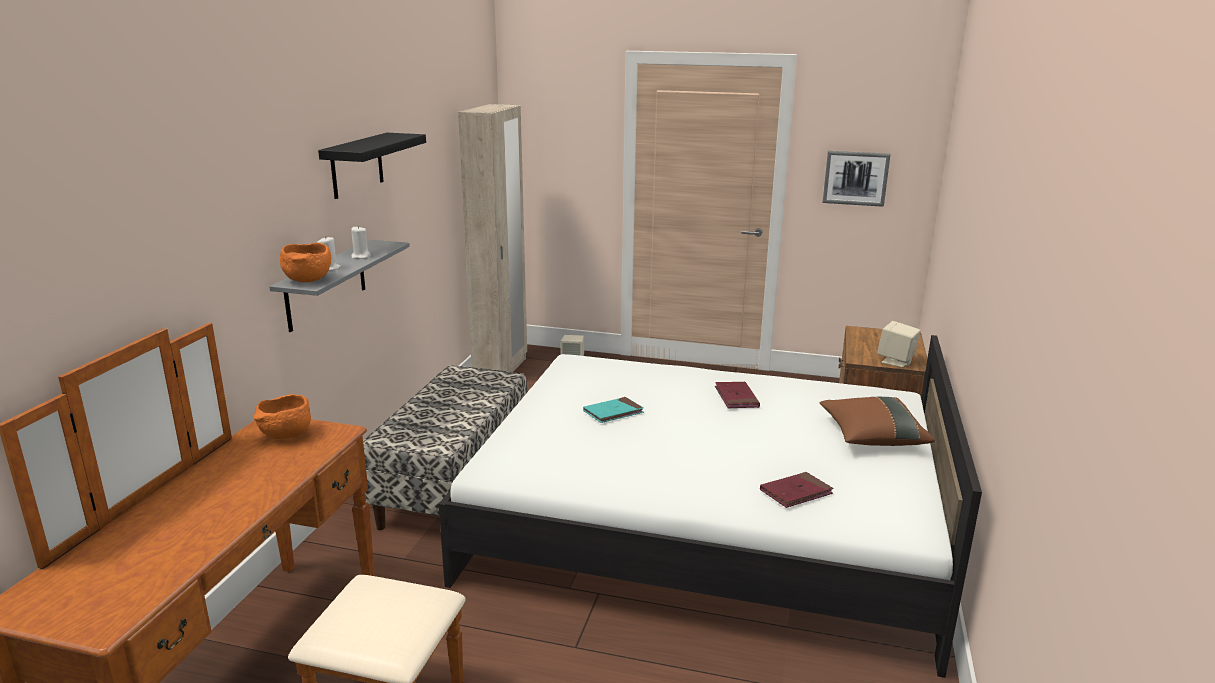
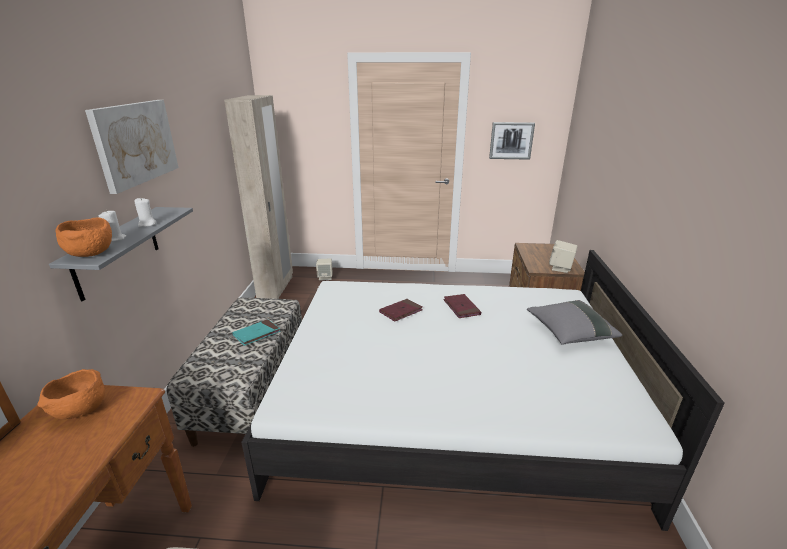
camera: 10 degrees left, 5 degrees up
black shelf [318,133,426,199] -> picture [85,100,179,194]
turquoise book [583,397,644,423] -> turquoise book moved to [232,319,280,346]
red book [760,472,834,508] -> red book moved to [379,299,423,322]
brown pillow [819,397,935,446] -> grey pillow [527,300,622,345]

